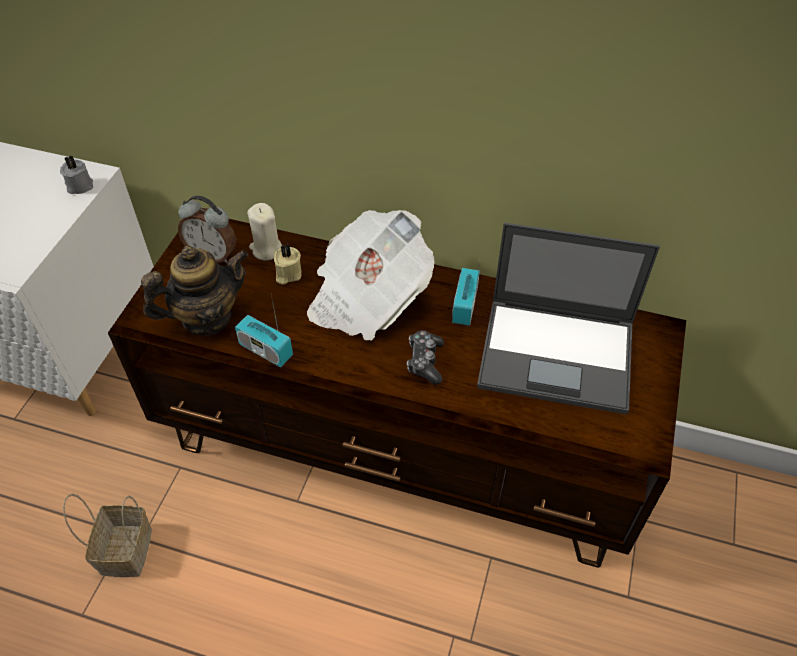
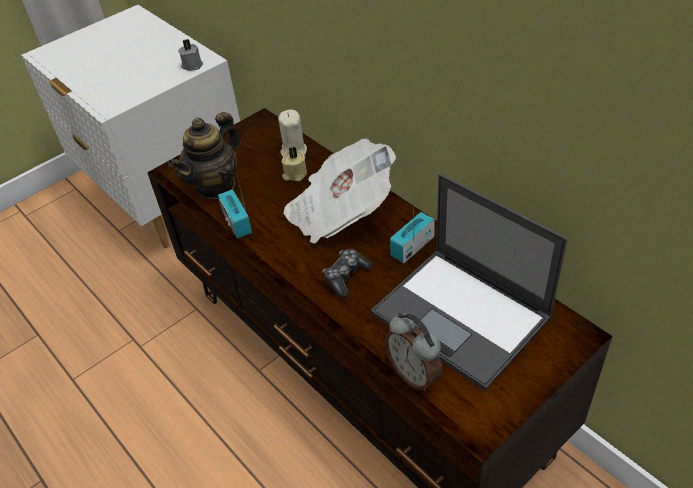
camera: 35 degrees right, 5 degrees down
basket [63,494,152,577] -> none
teapot [141,246,248,336] -> teapot turned 120 degrees clockwise [168,112,240,199]
alarm clock [178,195,236,263] -> alarm clock moved to [384,313,442,391]

